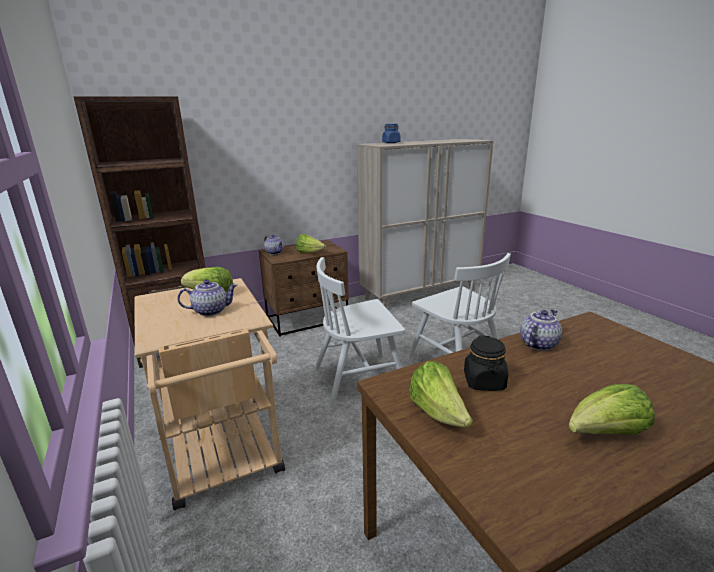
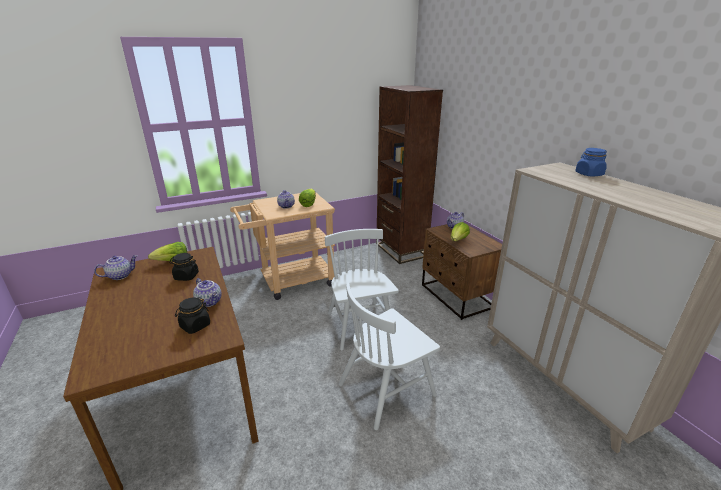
camera: 90 degrees right, 5 degrees up
lettuce [568,384,655,435] -> none
none -> teapot [94,255,137,280]
none -> black jar [175,297,210,334]

